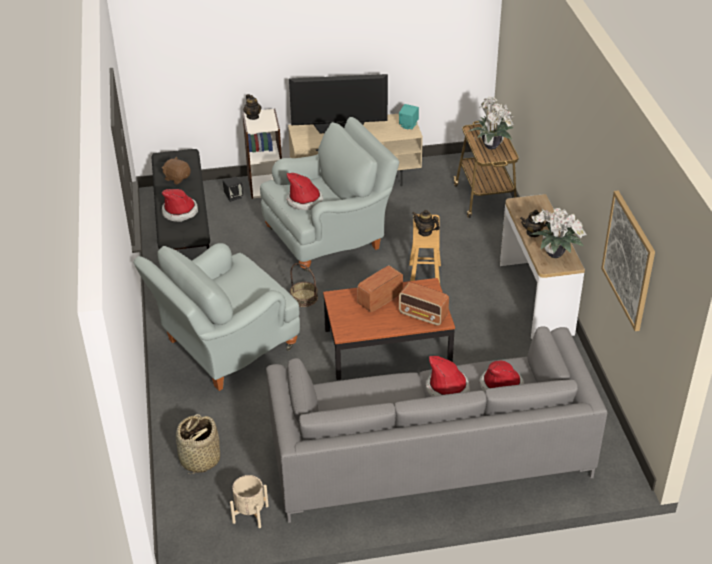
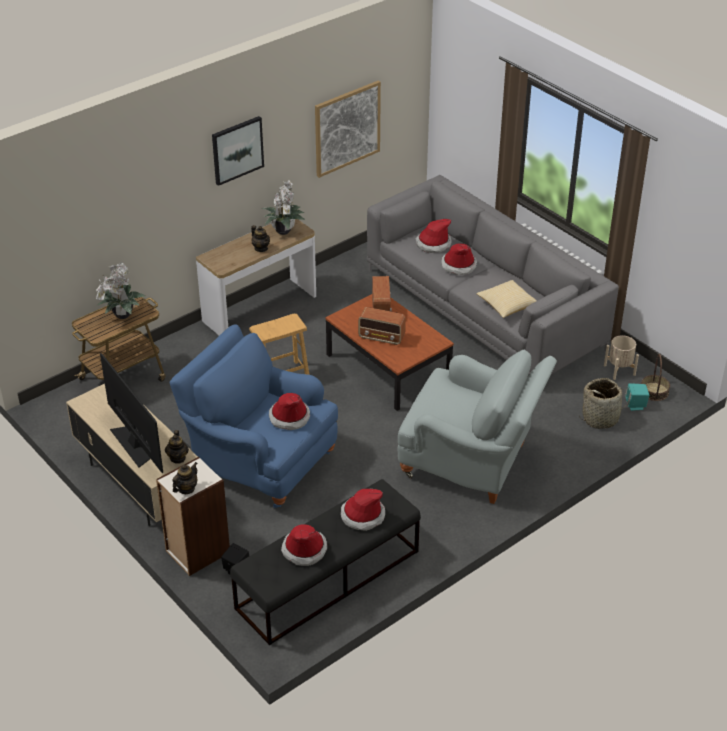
camera: 120 degrees left, 0 degrees up
brown plush toy [162,157,191,185] -> hat [281,524,327,566]
grey armchair [260,117,399,272] -> blue armchair [170,324,338,508]
basket [290,263,318,307] -> basket moved to [641,354,670,401]
turquoise speaker [399,104,419,129] -> turquoise speaker moved to [625,384,649,411]
teapot [413,210,440,236] -> teapot moved to [165,430,189,464]
none -> picture [212,116,264,186]
none -> pillow [476,280,537,318]

